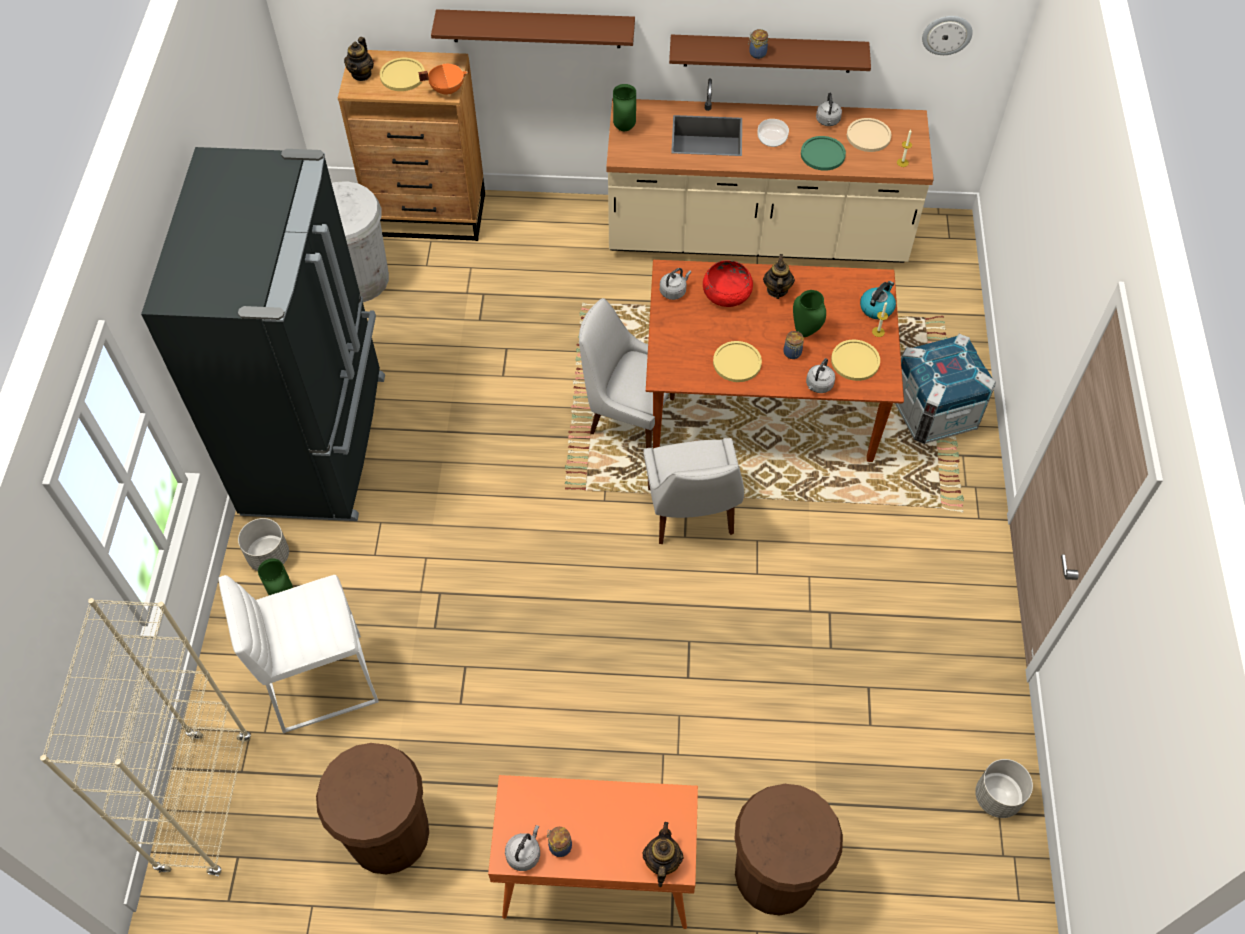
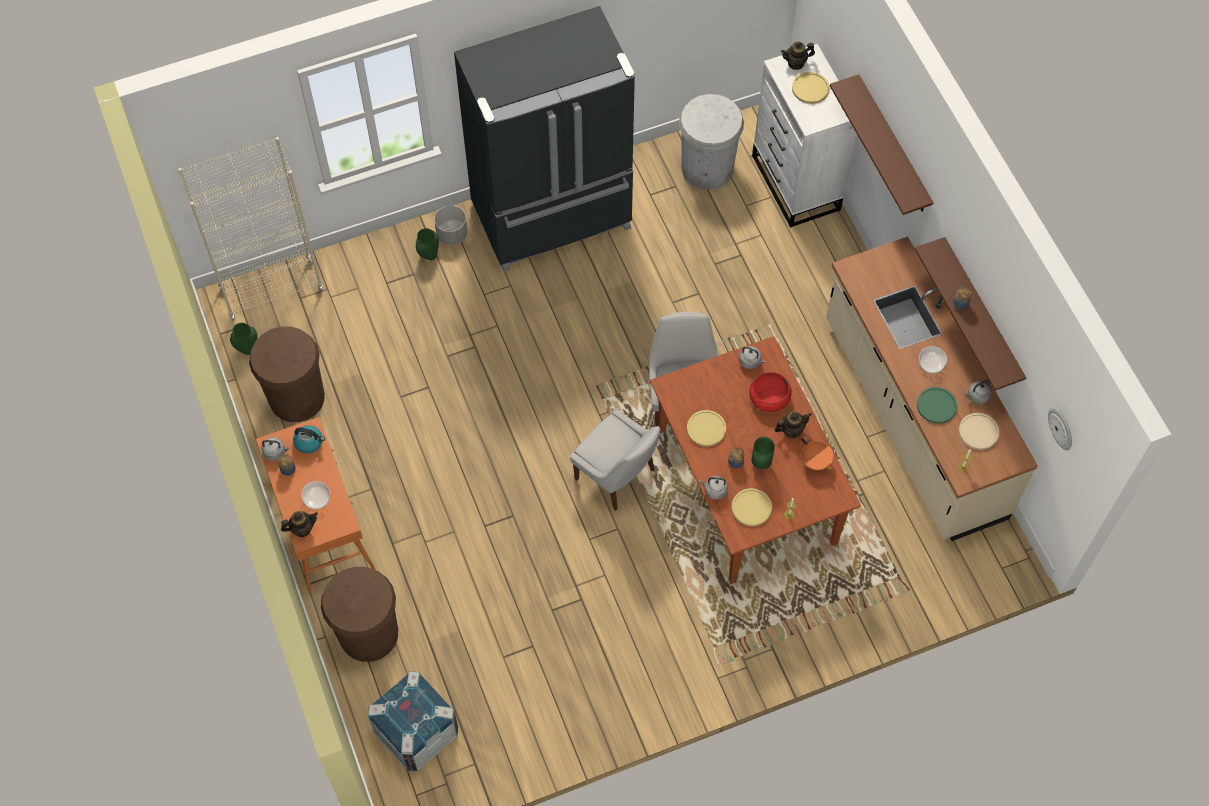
camera: 65 degrees right, 5 degrees up
white stool [219,575,379,733] -> none
brown dresser [338,50,485,241] -> white dresser [752,44,857,228]
orange cooking pot [418,64,468,96] -> orange cooking pot moved to [801,435,833,471]
green vase [613,84,636,131] -> green vase moved to [230,323,257,355]
white chair [643,438,744,544] -> white chair turned 105 degrees counterclockwise [570,409,661,511]
kettle [860,281,896,319] -> kettle moved to [293,425,325,454]
crate [895,334,996,444] -> crate moved to [368,672,458,771]
grey planter [975,759,1033,818] -> none
none -> bowl [301,481,330,509]

